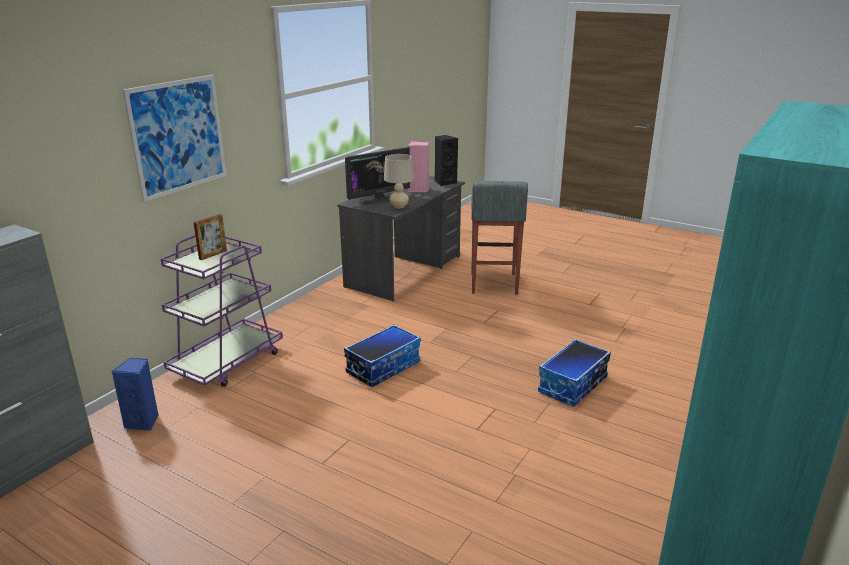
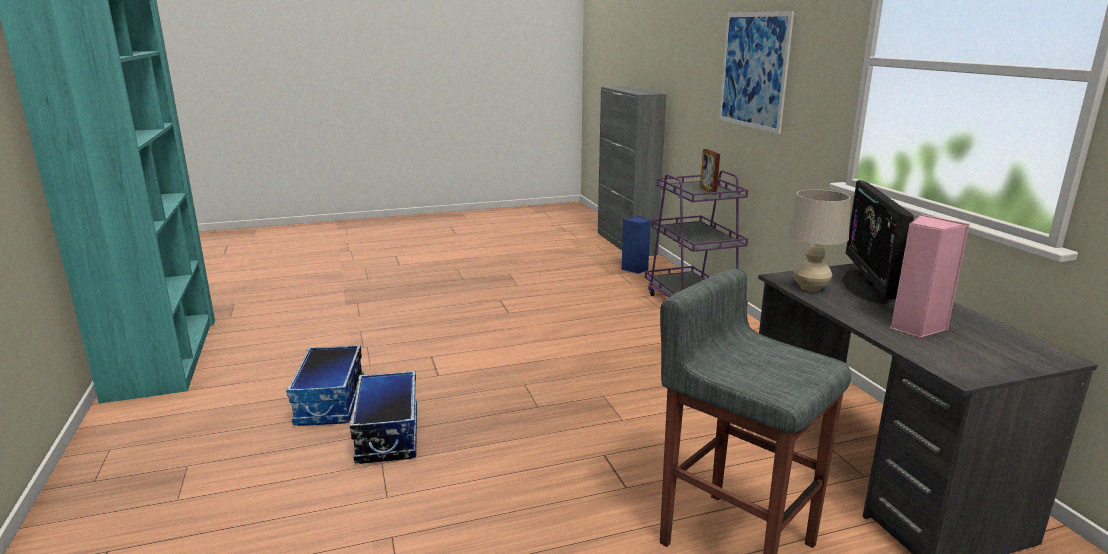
camera: 130 degrees right, 5 degrees down
storage box [344,324,421,387] -> storage box moved to [286,345,364,426]
black speaker [435,135,458,186] -> none

